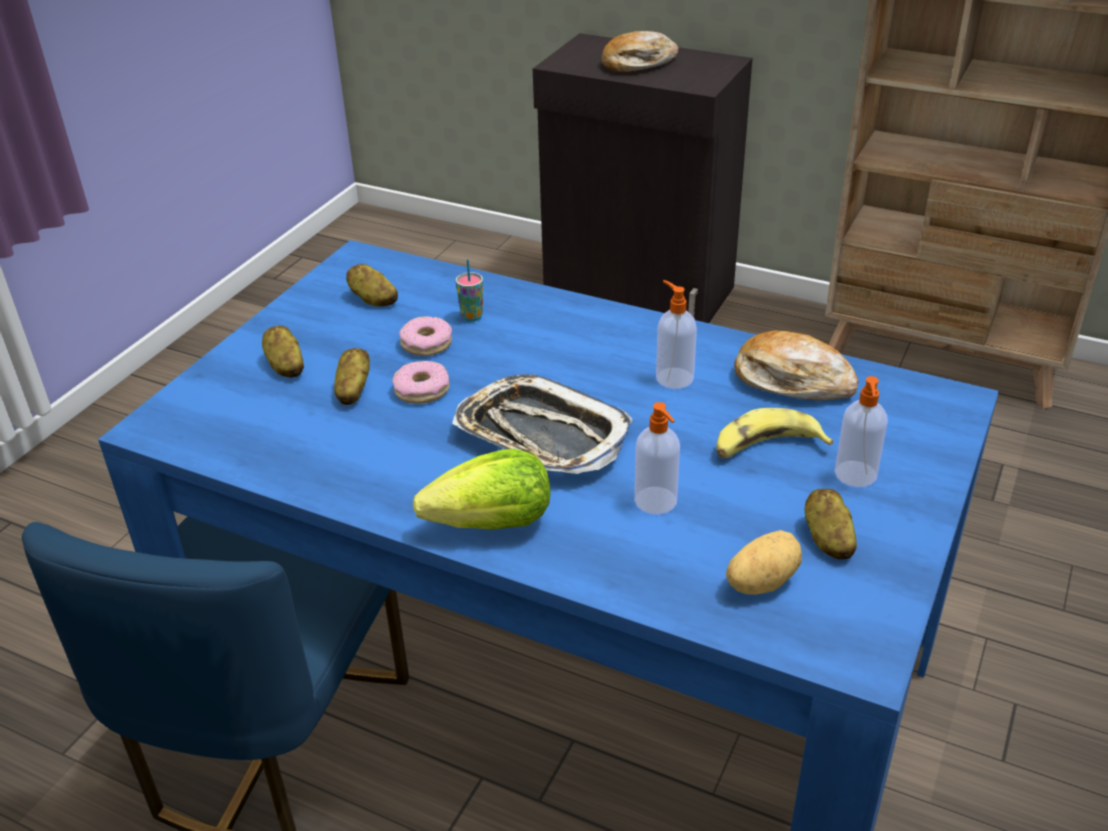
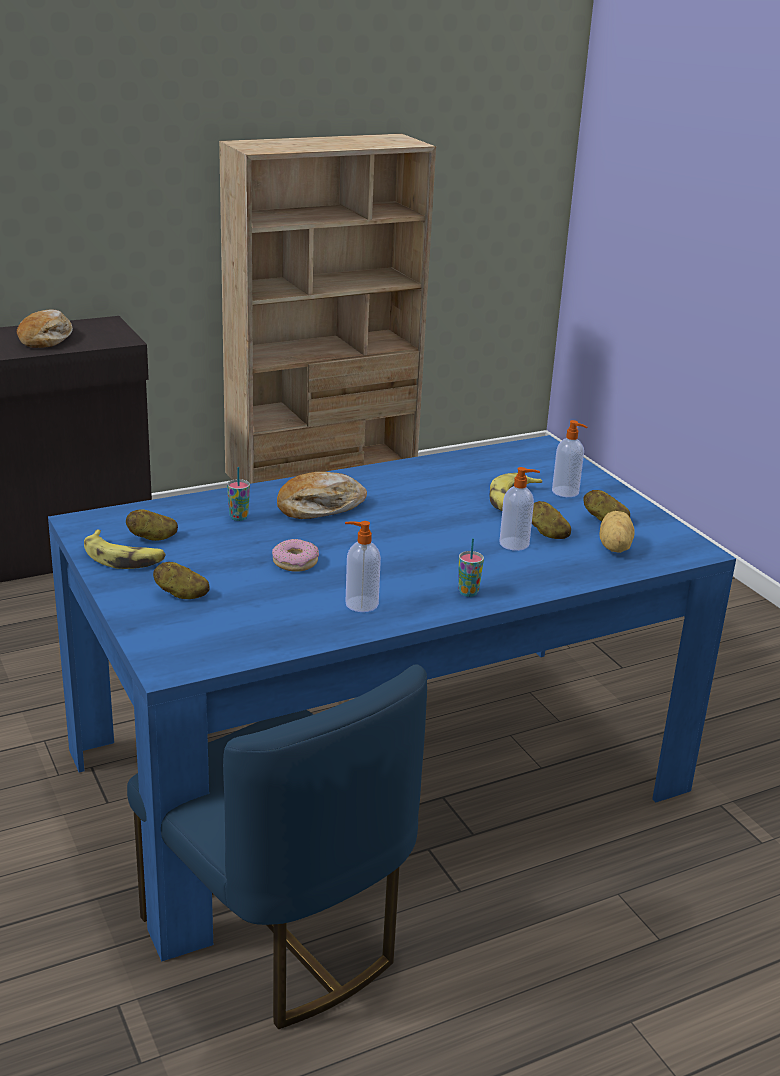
camera: 55 degrees left, 10 degrees down
potato [334,348,370,405] -> potato moved to [532,501,571,539]
donut [399,316,452,356] -> none
lettuce [413,449,550,530] -> cup [458,538,484,597]
tray [452,374,633,474] -> none
soap dispenser [656,280,697,389] -> soap dispenser moved to [345,521,381,612]
bread [734,331,858,401] -> bread moved to [277,472,367,519]
none -> banana [84,529,166,569]

